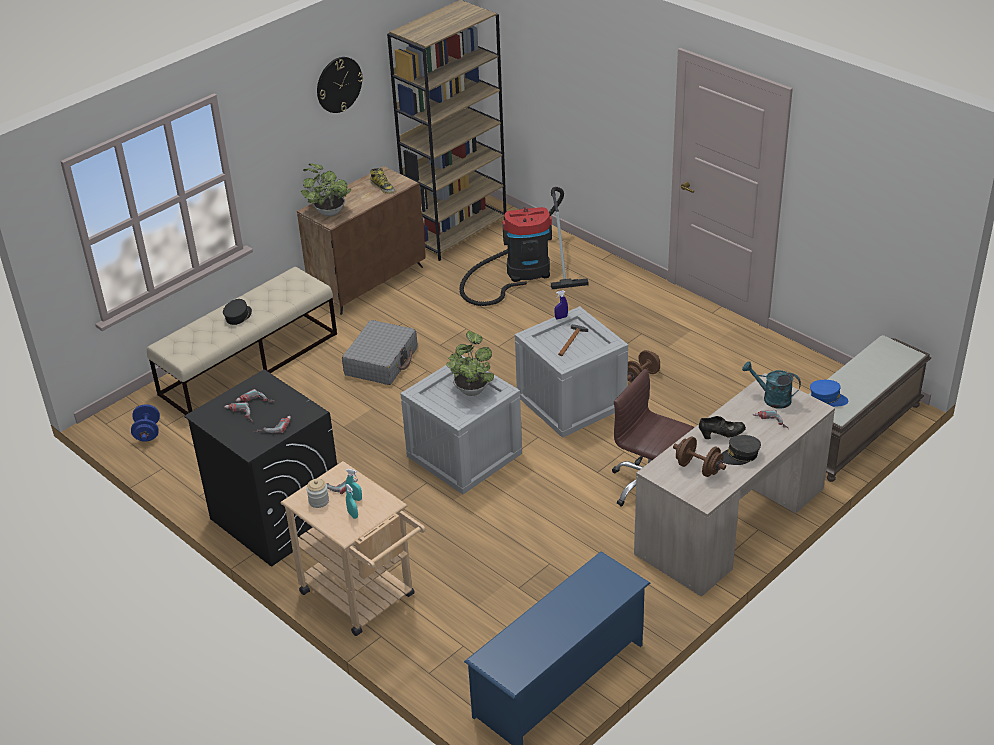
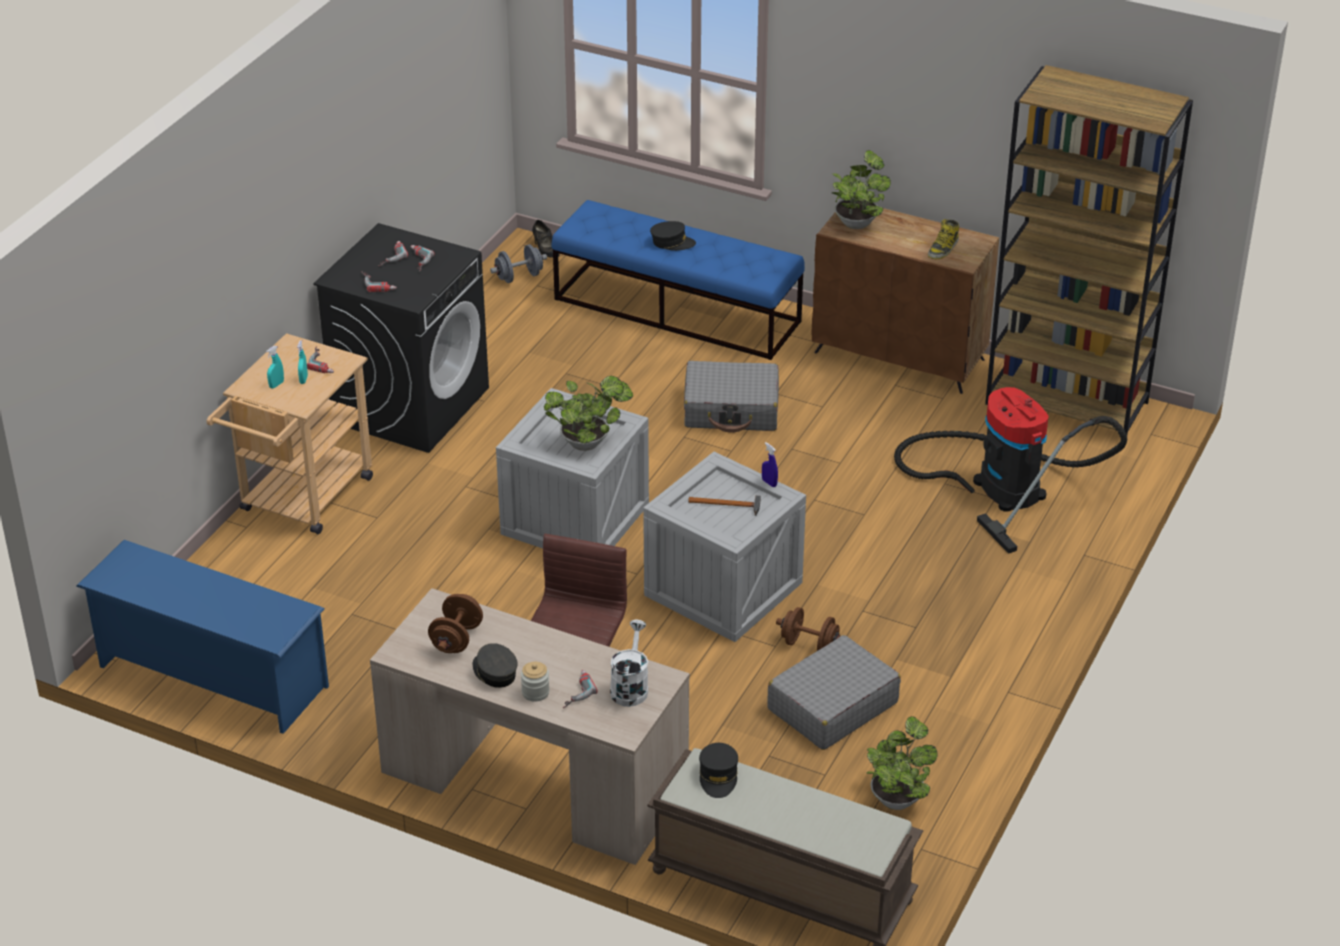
camera: 70 degrees right, 0 degrees up
blue dumbbell [131,404,160,442] -> grey dumbbell [490,244,547,283]
beige bench [147,267,337,415] -> blue bench [551,200,805,360]
jar [306,479,329,508] -> jar moved to [521,662,550,702]
wall clock [317,57,363,113] -> none
black shoe [699,416,746,439] -> black shoe moved to [532,220,560,258]
turquoise watering can [742,362,801,409] -> white watering can [610,620,648,707]
blue cap [810,380,848,407] -> black cap [699,743,738,798]
none -> grey suitcase [767,635,901,750]
none -> potted plant [867,716,938,810]

